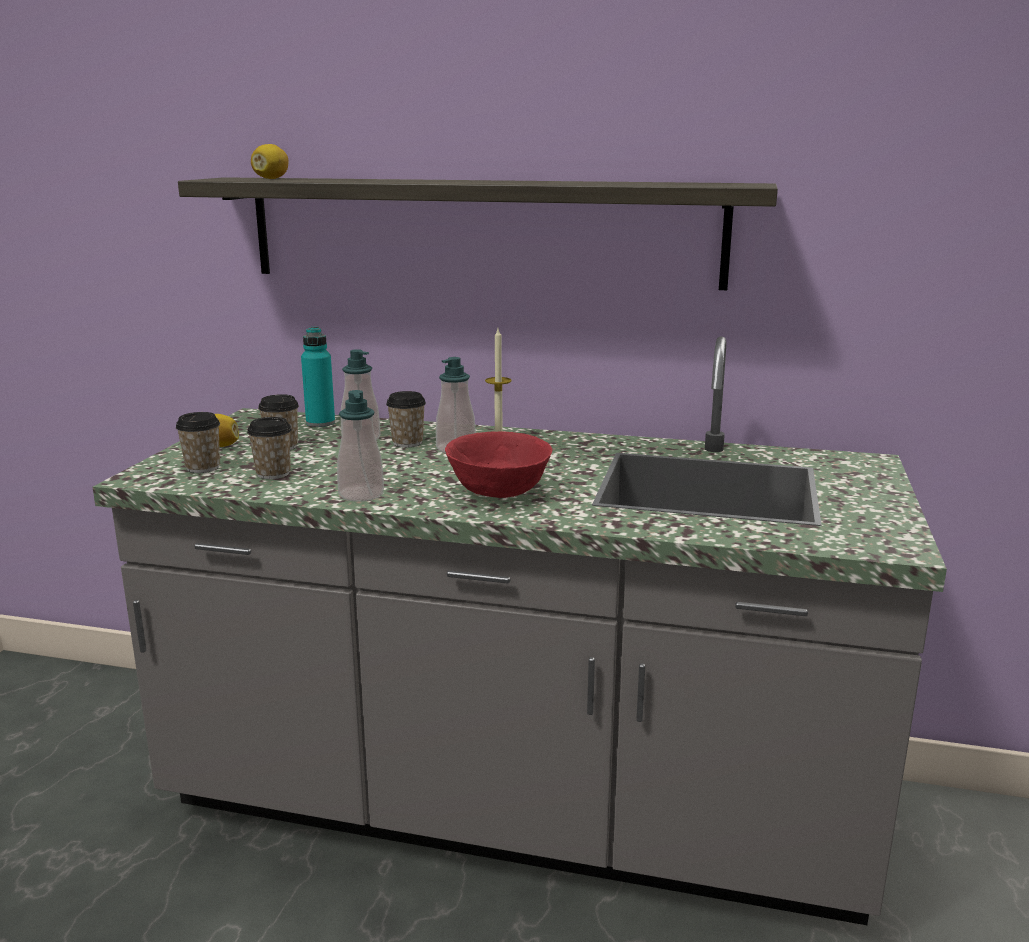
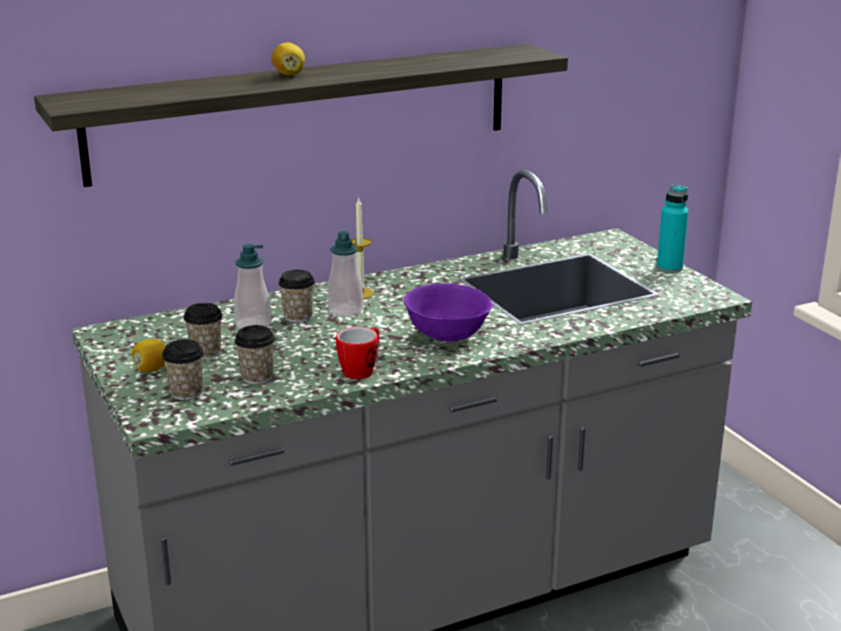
camera: 40 degrees left, 5 degrees up
lemon [251,144,288,179] -> lemon moved to [272,42,305,75]
turquoise bottle [301,327,335,427] -> turquoise bottle moved to [657,184,688,273]
soap dispenser [337,390,384,502] -> mug [336,327,379,379]
red bowl [445,431,552,498] -> purple bowl [404,283,493,341]

